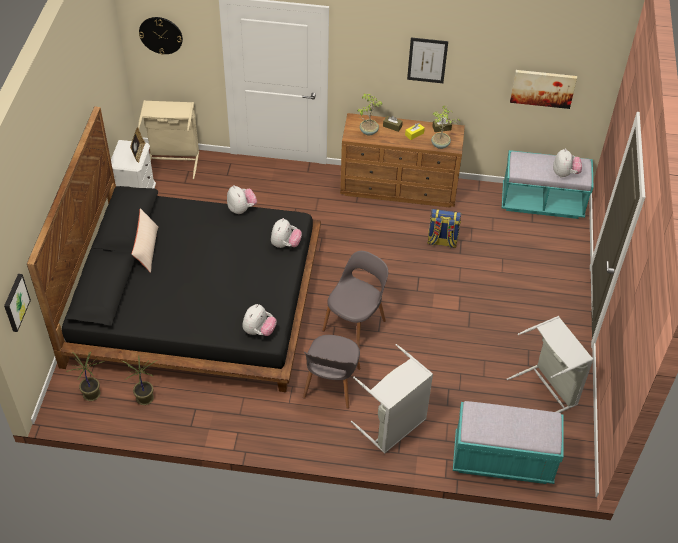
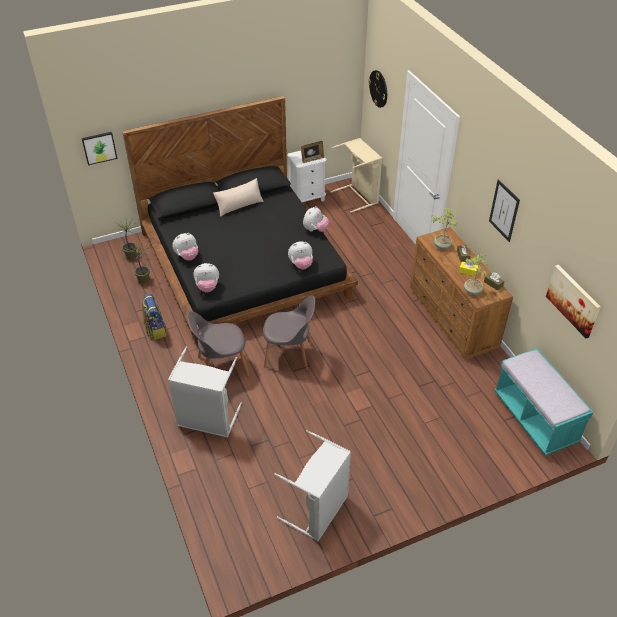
camera: 60 degrees right, 5 degrees down
backpack [427,209,462,248] -> backpack moved to [142,293,166,340]
turquoise bench [453,401,564,484] -> none
plush toy [553,148,582,178] -> plush toy moved to [172,233,198,261]

